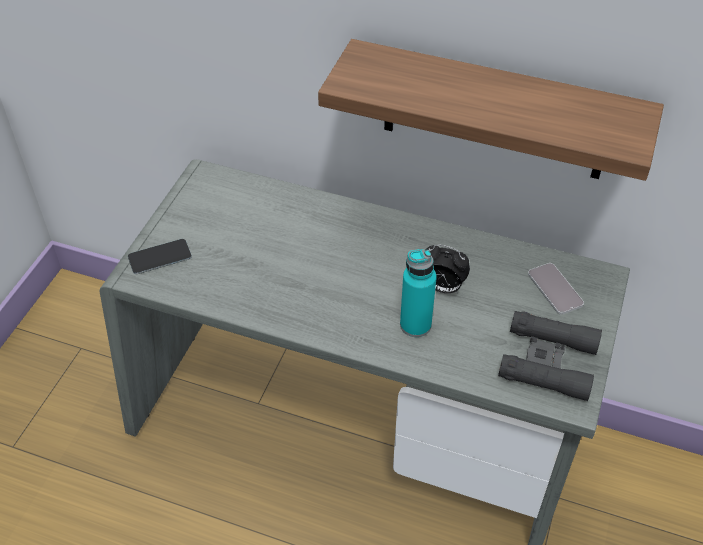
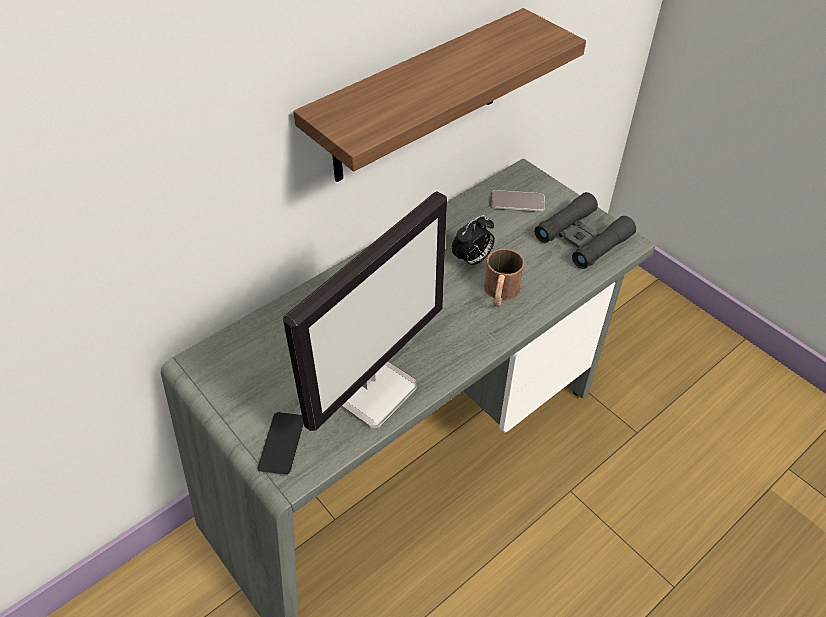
camera: 60 degrees left, 0 degrees up
turquoise bottle [400,249,437,337] -> brown mug [484,249,524,307]
none -> monitor [283,191,447,431]

